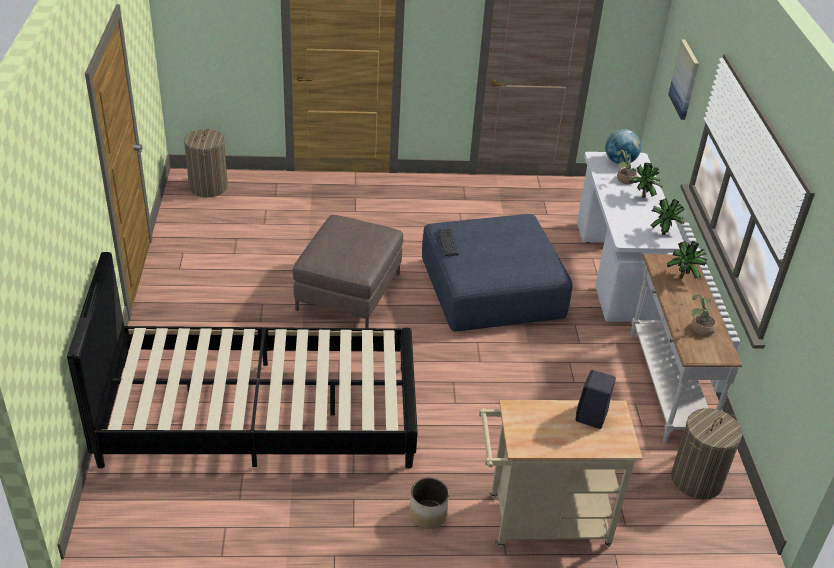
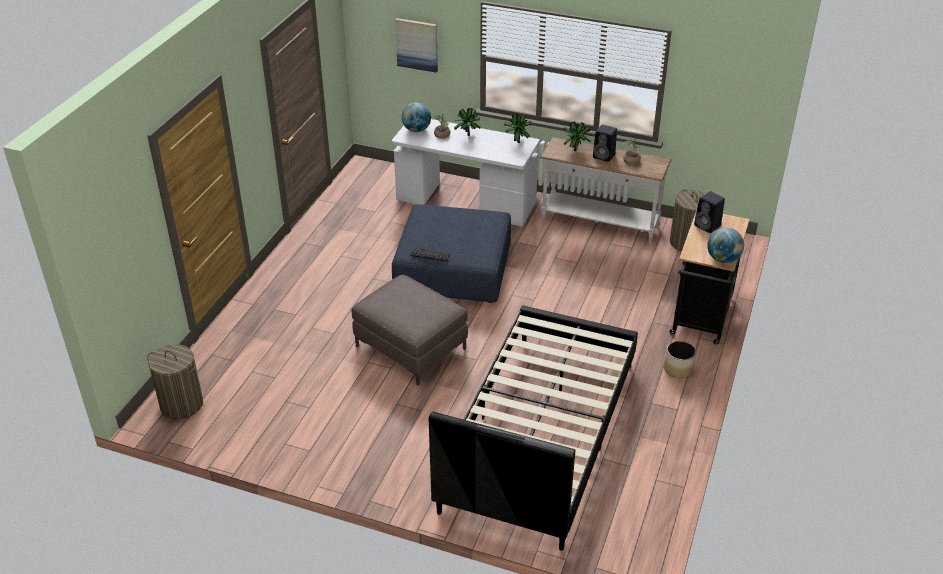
camera: 65 degrees left, 0 degrees up
beige cart [479,400,642,548] -> black cart [670,210,749,345]
none -> black speaker [593,125,617,162]
none -> globe [707,228,744,263]

